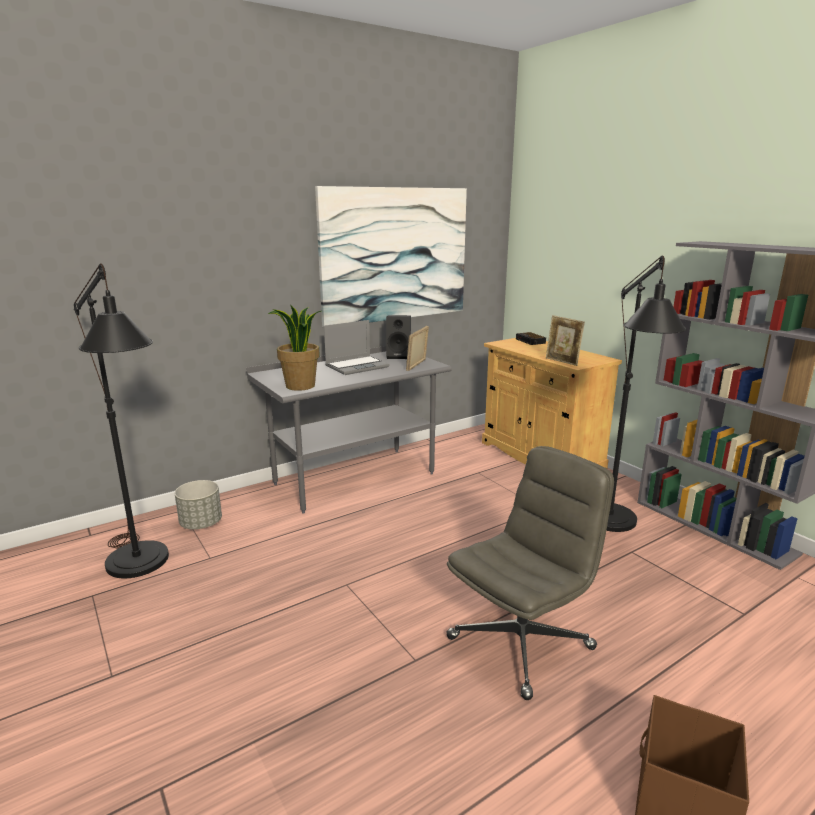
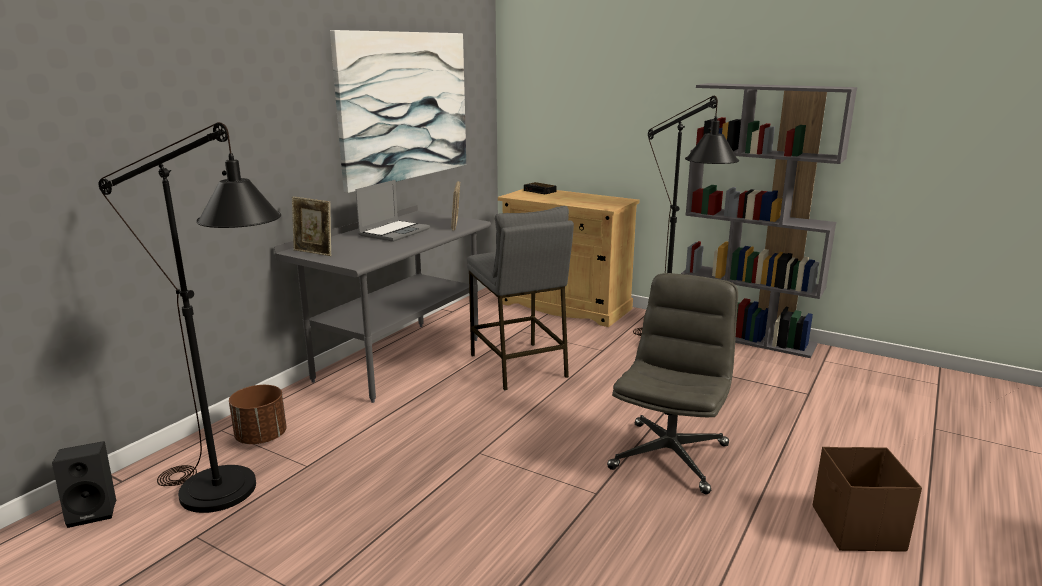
camera: 25 degrees left, 0 degrees up
grey planter [175,480,222,529] -> brown planter [229,385,287,444]
potted plant [268,305,321,391] -> none
black speaker [386,315,411,359] -> black speaker moved to [52,441,116,528]
picture frame [546,315,585,366] -> picture frame moved to [292,196,331,256]
none -> grey stool [467,206,574,390]

